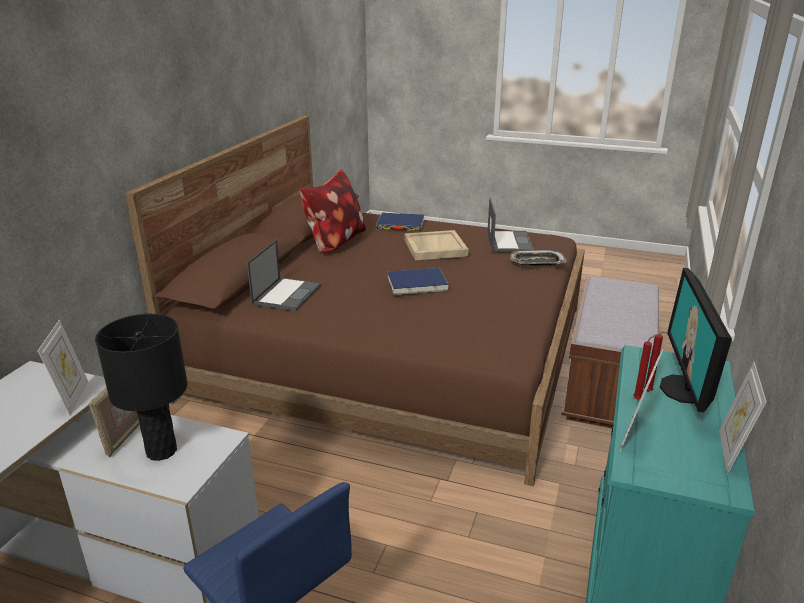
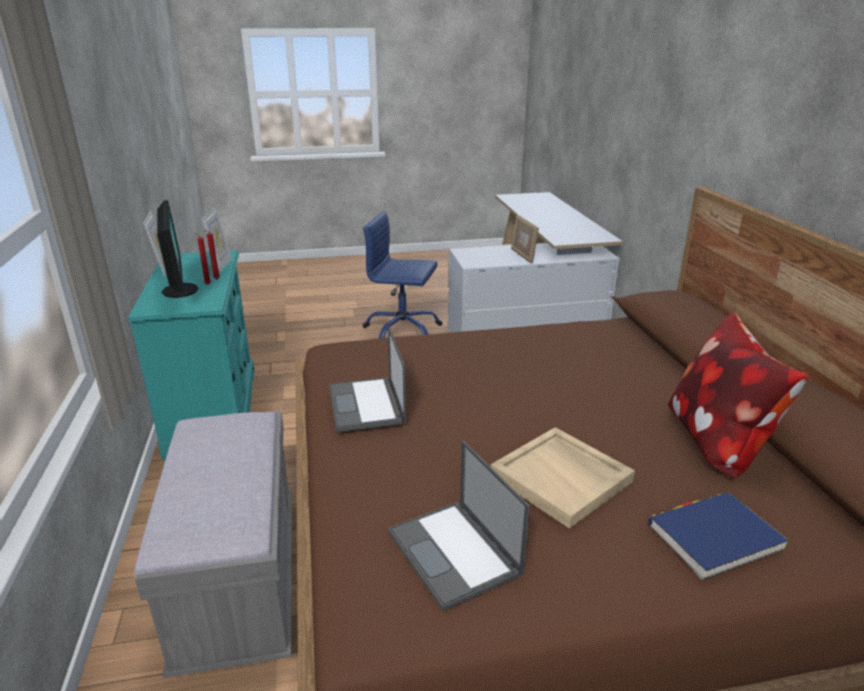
camera: 150 degrees right, 0 degrees up
picture frame [38,320,88,416] -> none
black table lamp [95,314,188,461] -> none
laptop [247,240,321,311] -> laptop moved to [329,327,406,432]
blue book [387,268,449,295] -> none
tray [510,250,567,266] -> none
brown bench [561,277,659,428] -> grey bench [134,411,292,678]

